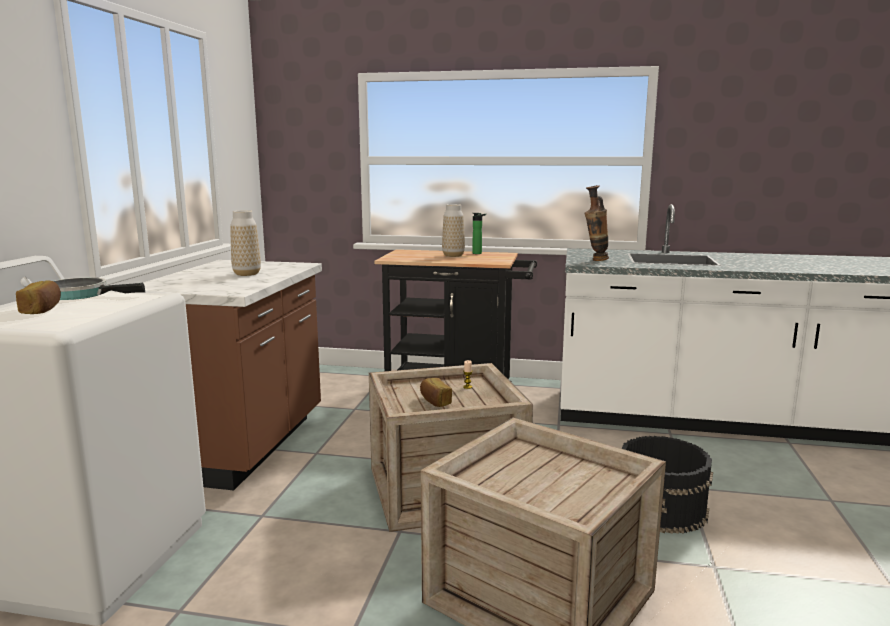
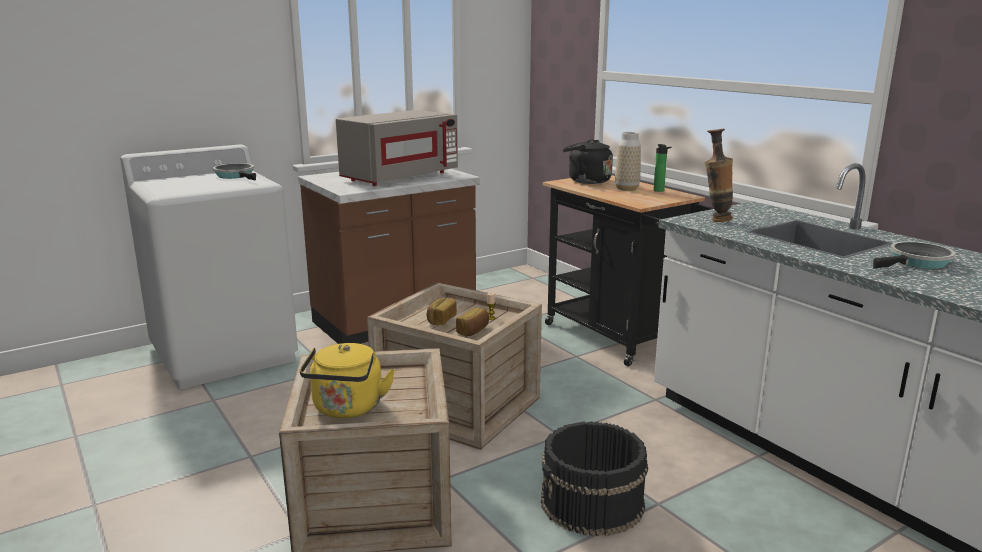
camera: 45 degrees right, 5 degrees up
bread [16,280,61,314] -> bread moved to [456,307,489,336]
vase [230,210,261,276] -> grey microwave [336,110,458,186]
none -> yellow kettle [300,343,395,418]
none -> black kettle [562,139,613,184]
none -> frying pan [873,241,955,269]

